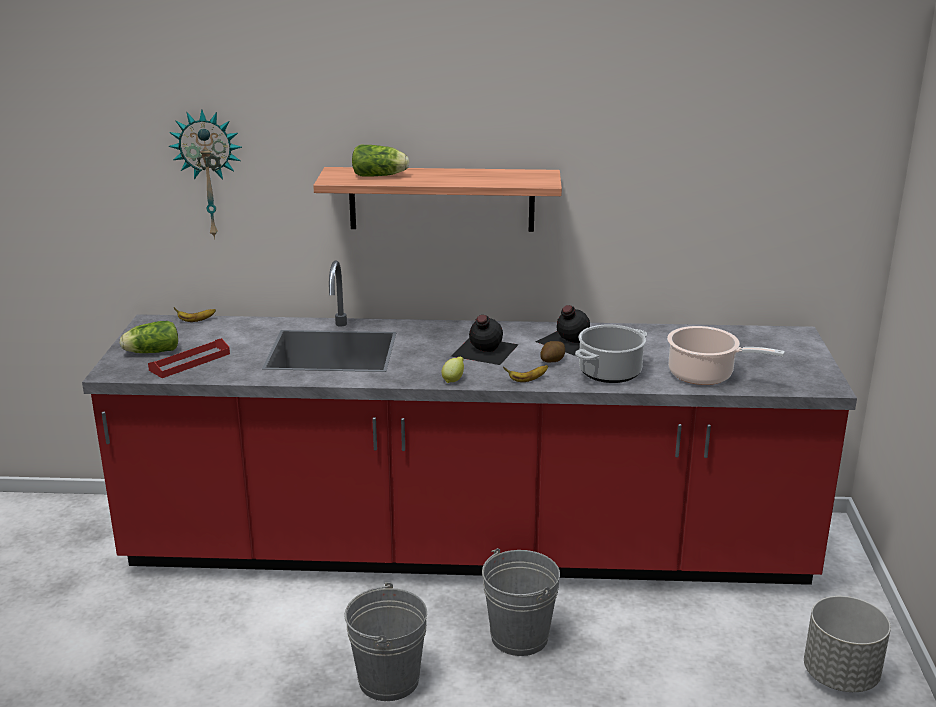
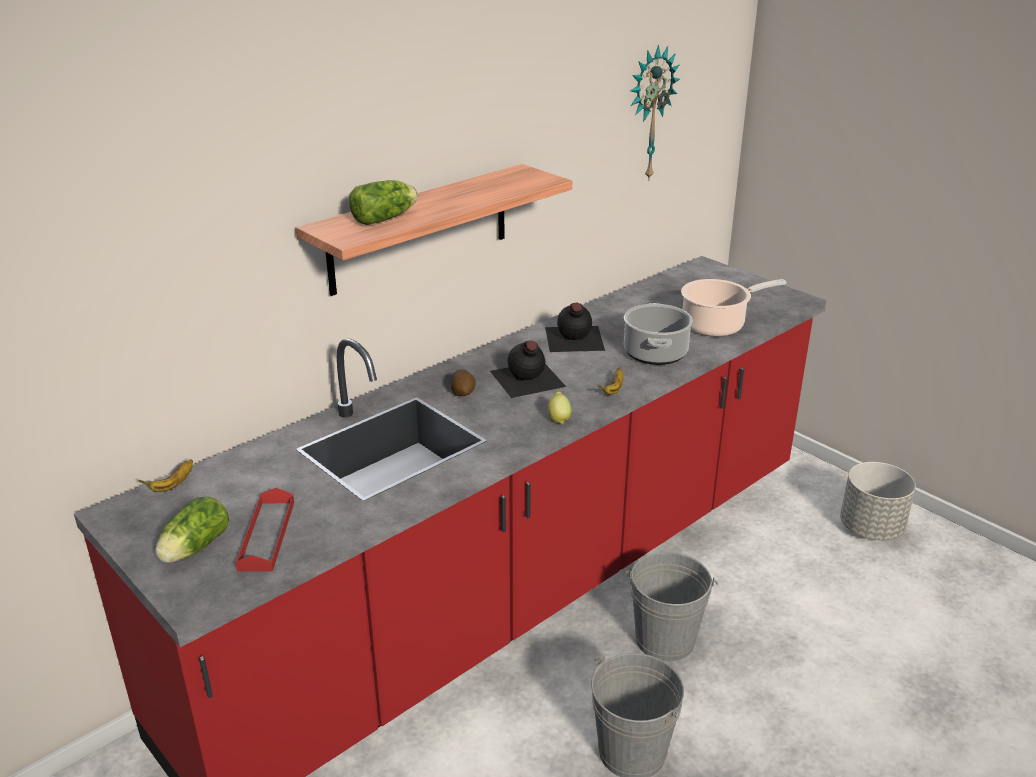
camera: 45 degrees left, 5 degrees up
wall clock [168,109,242,239] -> wall clock moved to [630,45,680,179]
potato [540,341,565,362] -> potato moved to [451,369,476,397]

